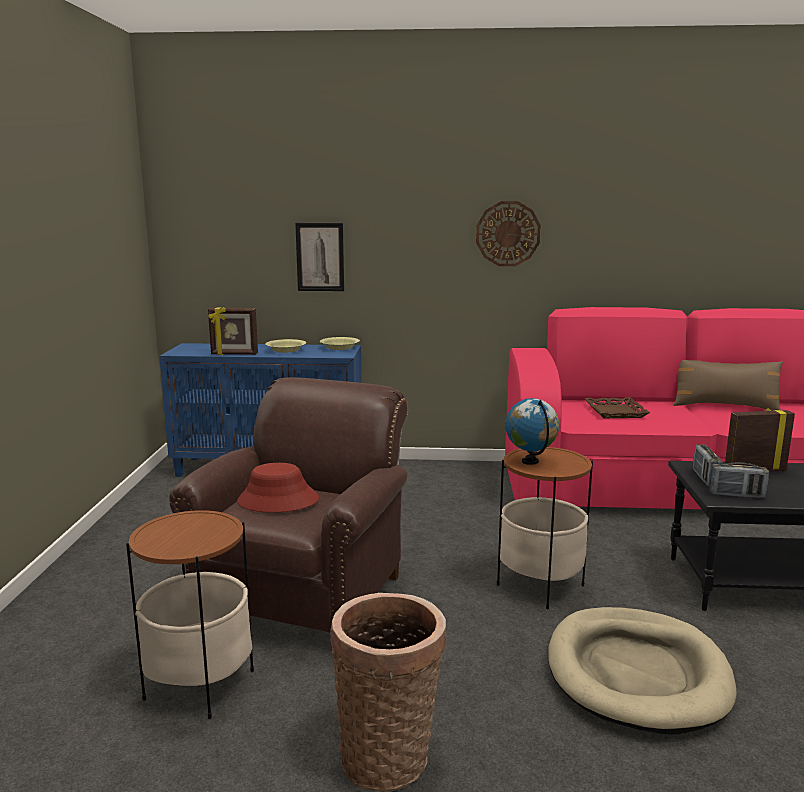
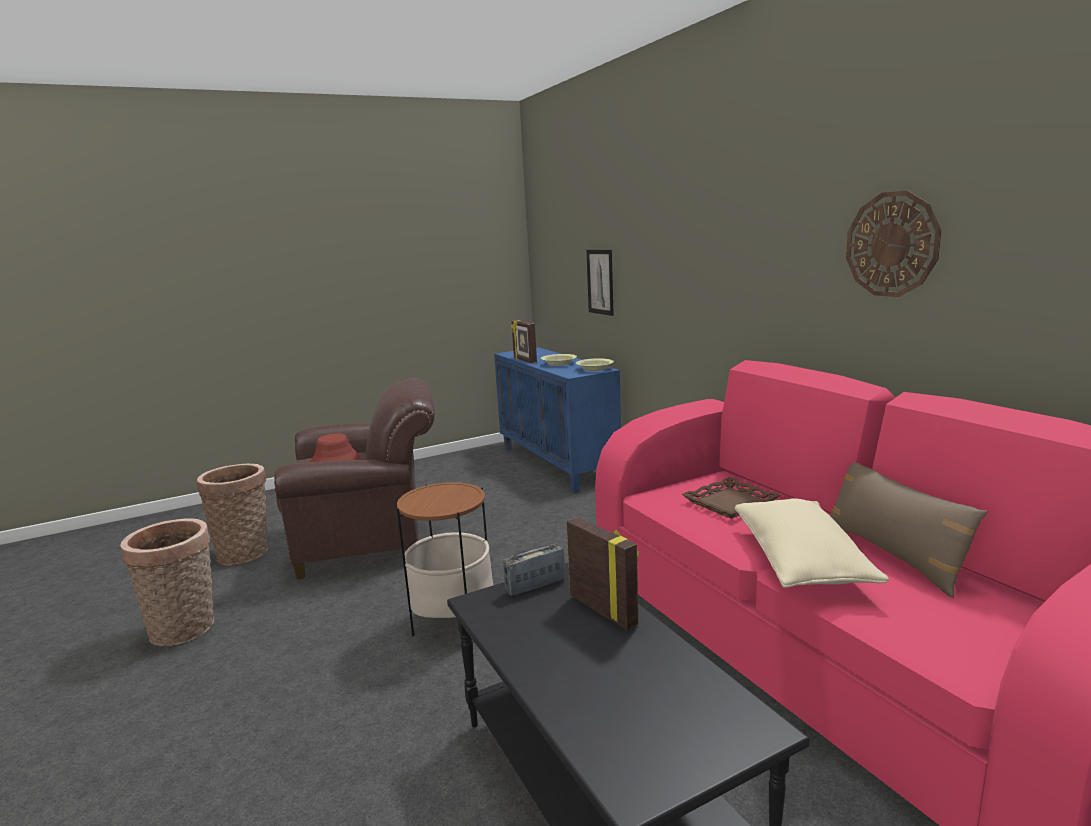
camera: 60 degrees right, 0 degrees up
side table [126,510,254,719] -> basket [196,464,268,566]
wall clock [476,201,541,266] -> wall clock moved to [846,191,941,297]
globe [505,398,559,465] -> none
beige dog bed [548,607,737,735] -> none
radio [709,463,769,498] -> none
none -> beige pillow [735,499,889,588]

